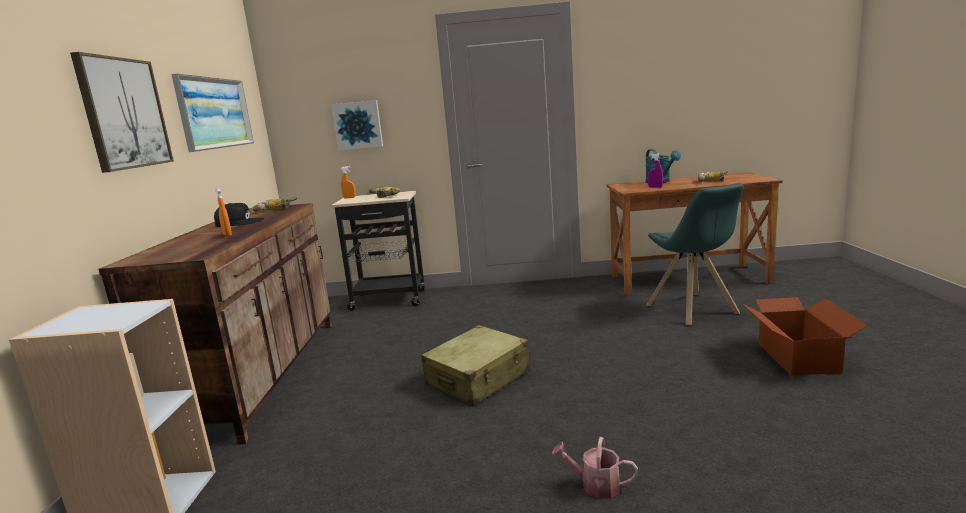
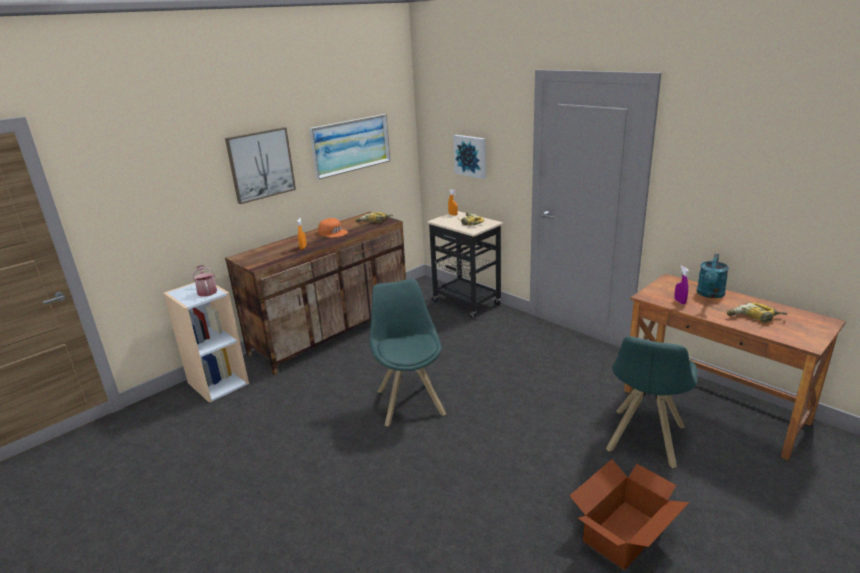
camera: 45 degrees right, 10 degrees up
black cap [214,203,264,227] -> orange cap [318,218,348,238]
beige suitcase [421,325,530,406] -> turquoise chair [369,279,446,427]
watering can [552,437,638,499] -> watering can moved to [193,265,217,297]

